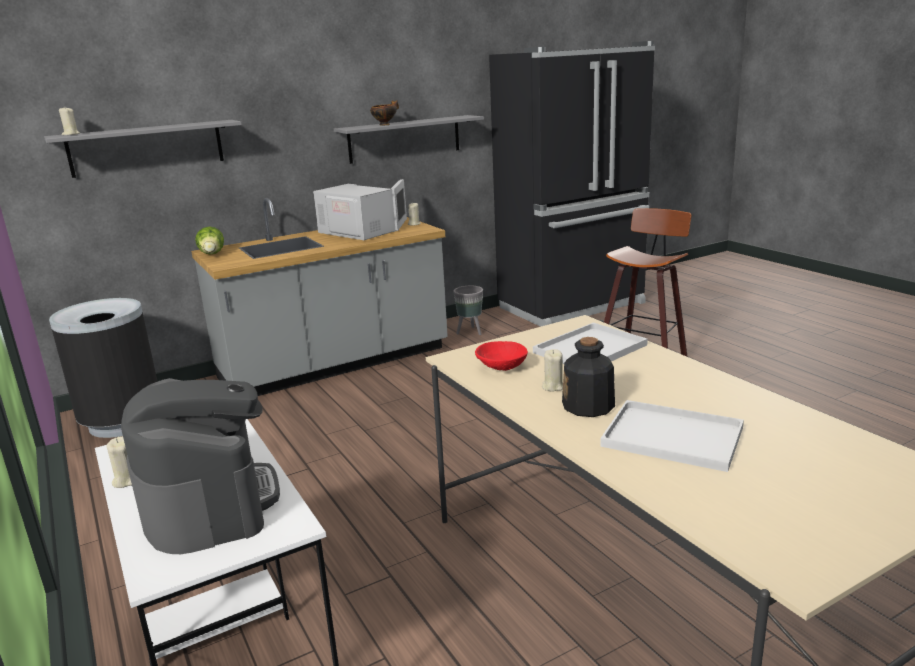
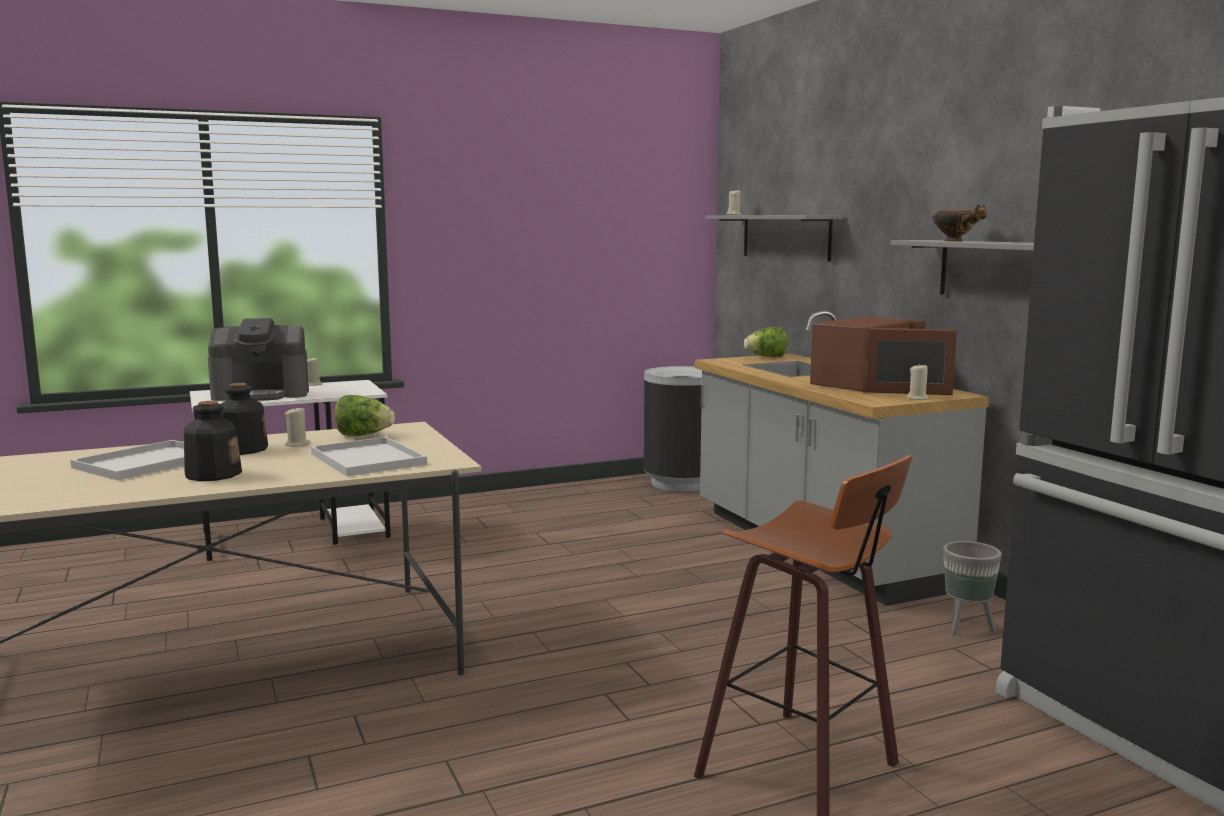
camera: 95 degrees right, 10 degrees down
white microwave [313,179,407,240] -> brown microwave [810,316,957,395]
red bowl [475,341,528,371] -> lettuce [334,395,395,436]
none -> bottle [184,401,242,481]

